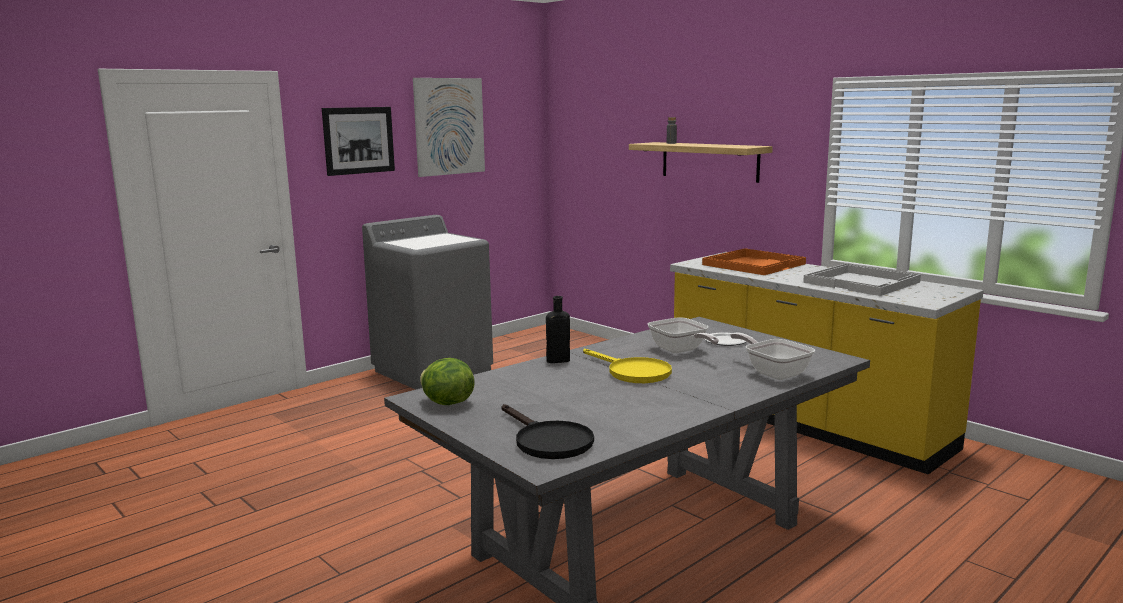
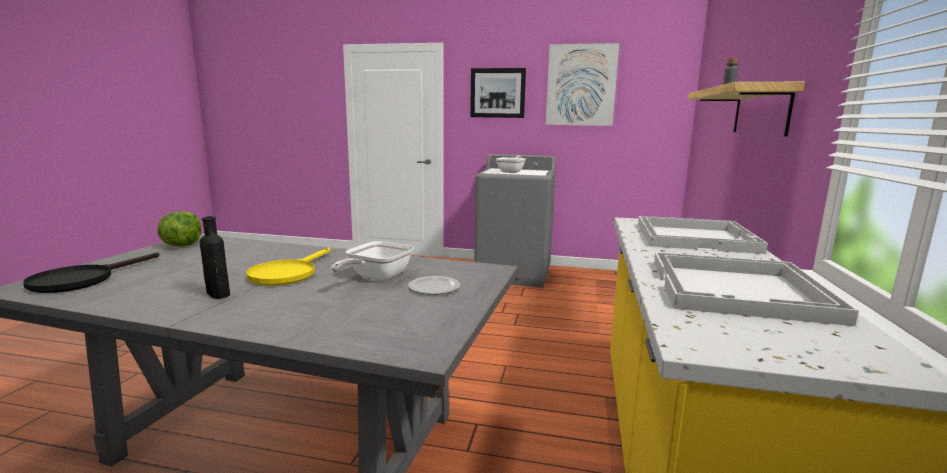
camera: 55 degrees right, 0 degrees up
black bottle [546,296,570,363] -> black bottle moved to [200,216,230,299]
orange tray [702,248,806,275] -> white tray [638,216,768,254]
frying pan [730,332,815,380] -> frying pan moved to [496,156,526,173]

